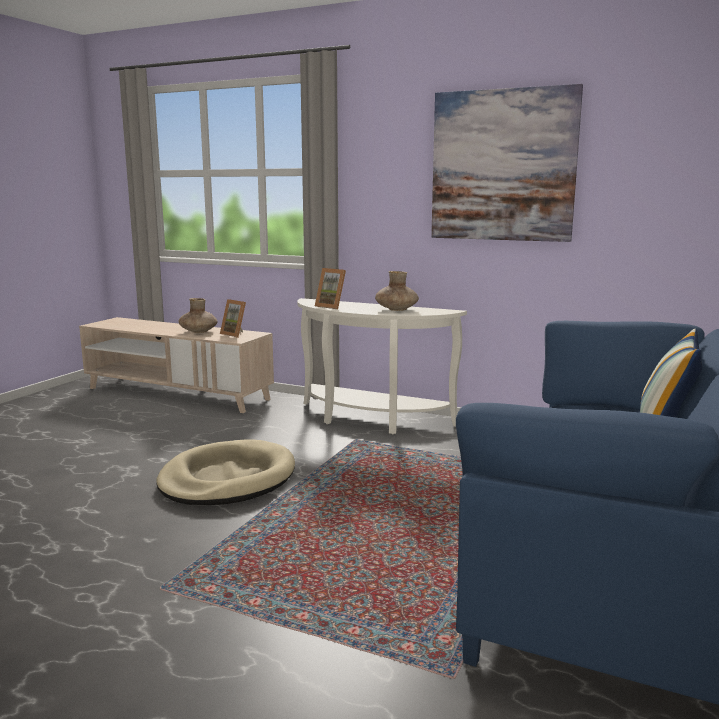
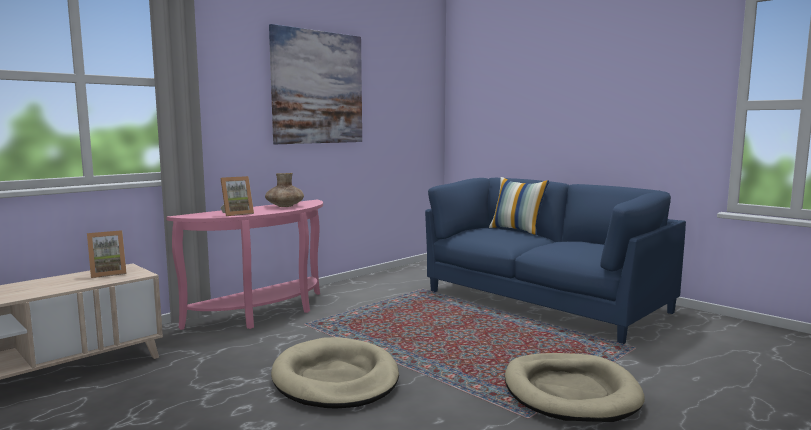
camera: 70 degrees left, 5 degrees down
brown vase [179,298,217,333] -> none
white console table [297,298,467,434] -> pink console table [166,200,323,330]
none -> beige dog bed [505,353,645,422]

